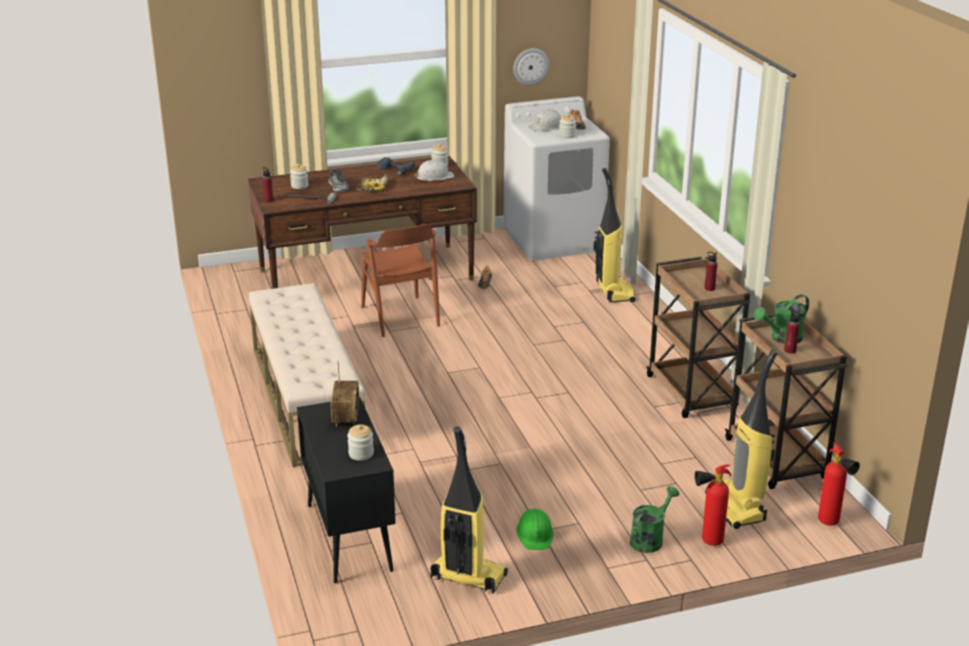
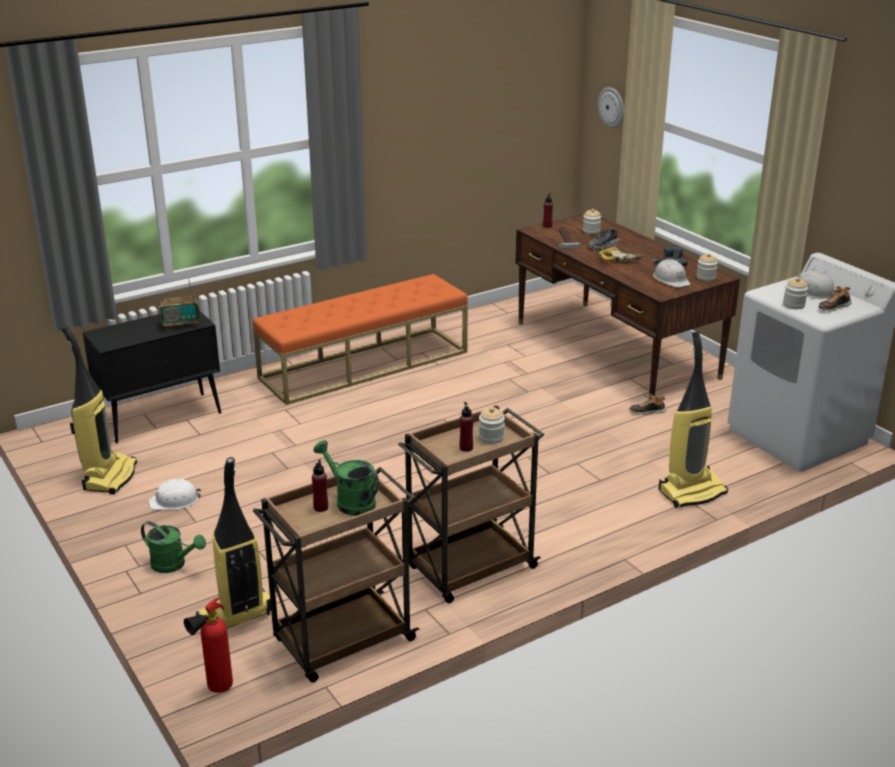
camera: 75 degrees right, 0 degrees up
beige bench [249,283,365,467] -> orange bench [253,274,468,405]
jar [347,424,374,461] -> jar moved to [479,407,505,444]
brown chair [361,224,440,337] -> none
wall clock [513,48,549,85] -> wall clock moved to [598,87,624,128]
green hard hat [516,508,554,550] -> white hard hat [149,479,201,510]
fire extinguisher [695,464,731,546] -> none

